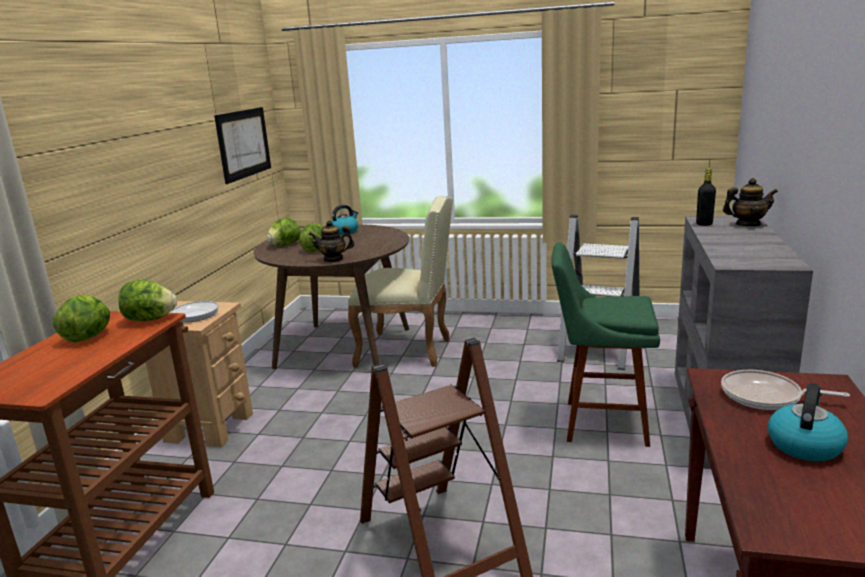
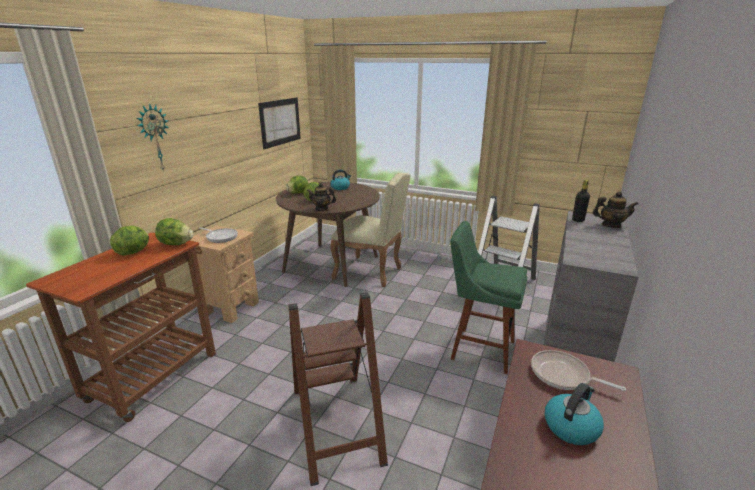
camera: 10 degrees right, 5 degrees up
none -> wall clock [137,103,169,172]

